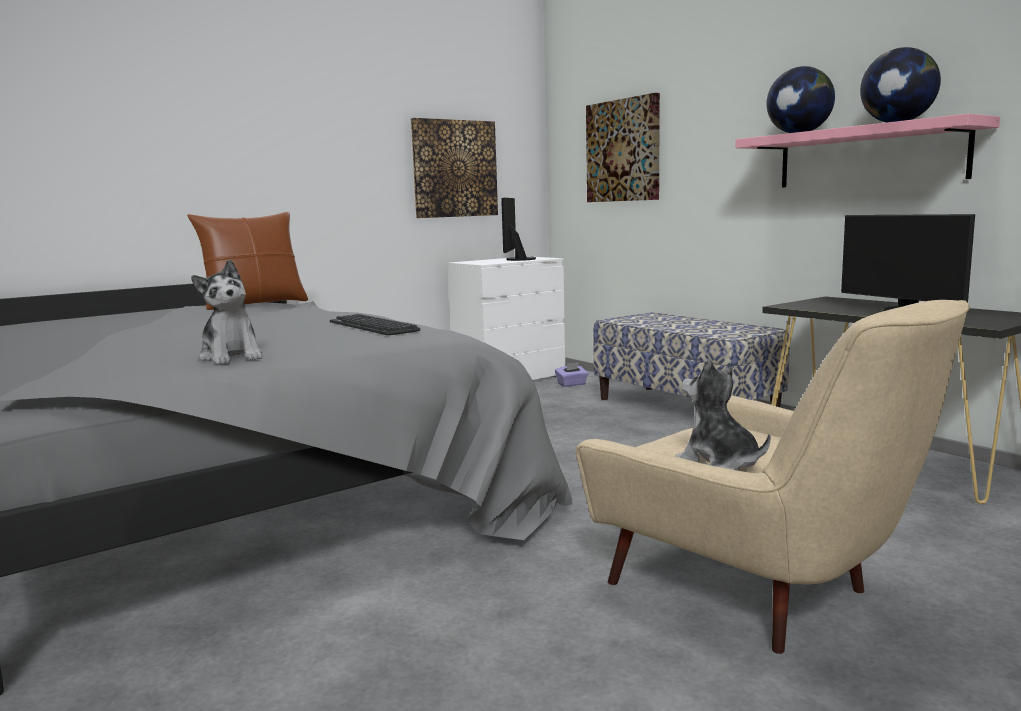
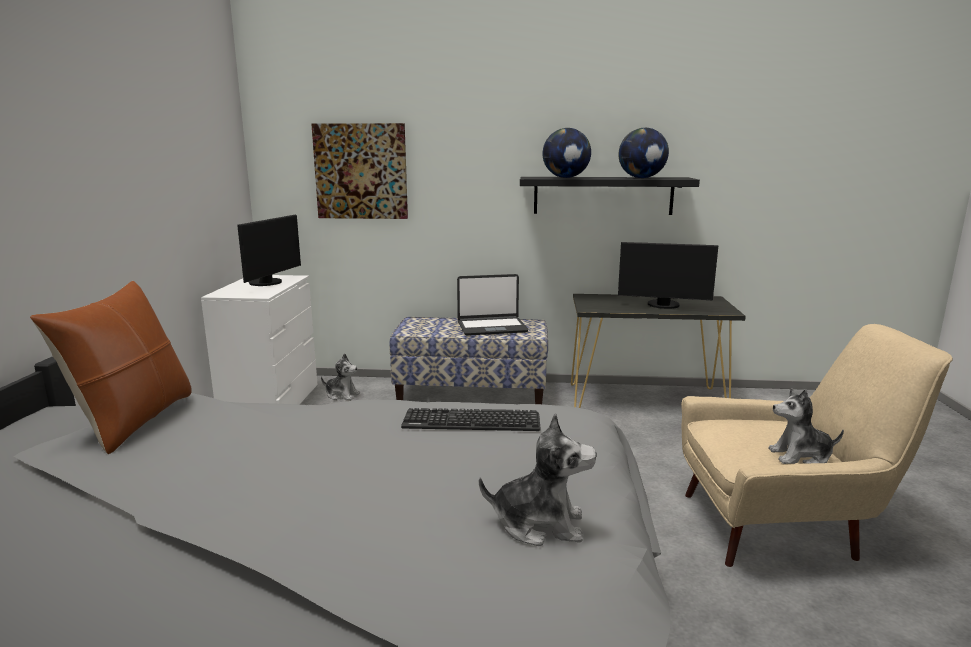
camera: 50 degrees left, 5 degrees up
picture [411,118,498,218] -> none
monitor [501,198,536,261] -> monitor turned 120 degrees counterclockwise [237,214,301,286]
purple tissue box [555,362,588,387] -> plush toy [321,353,360,400]
pink shelf [735,114,1000,187] -> black shelf [520,177,700,215]
none -> laptop [457,274,529,336]

